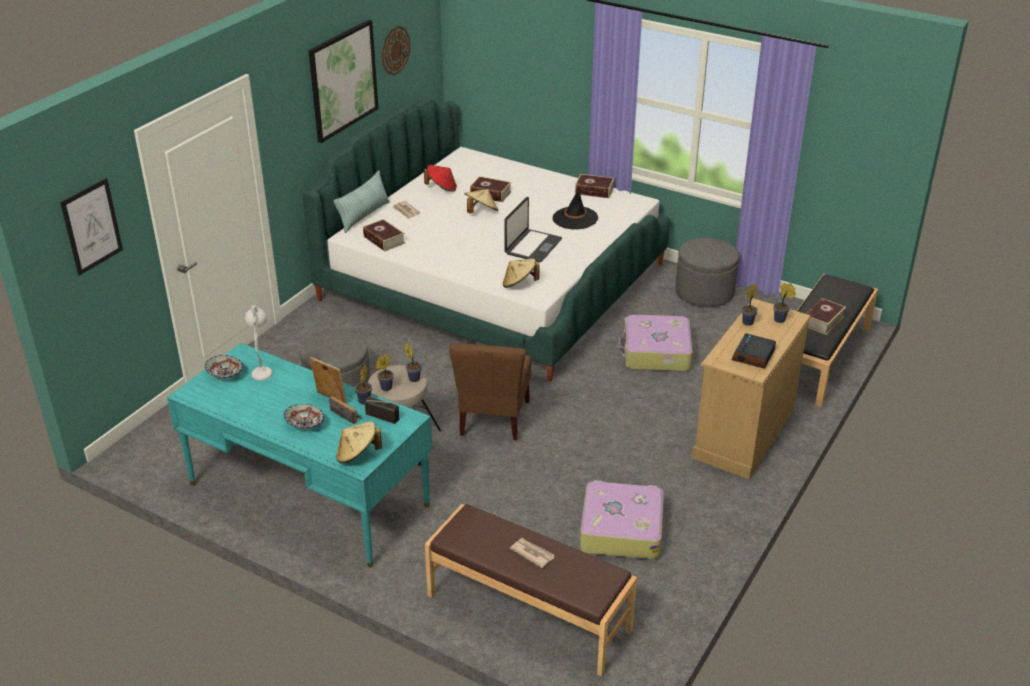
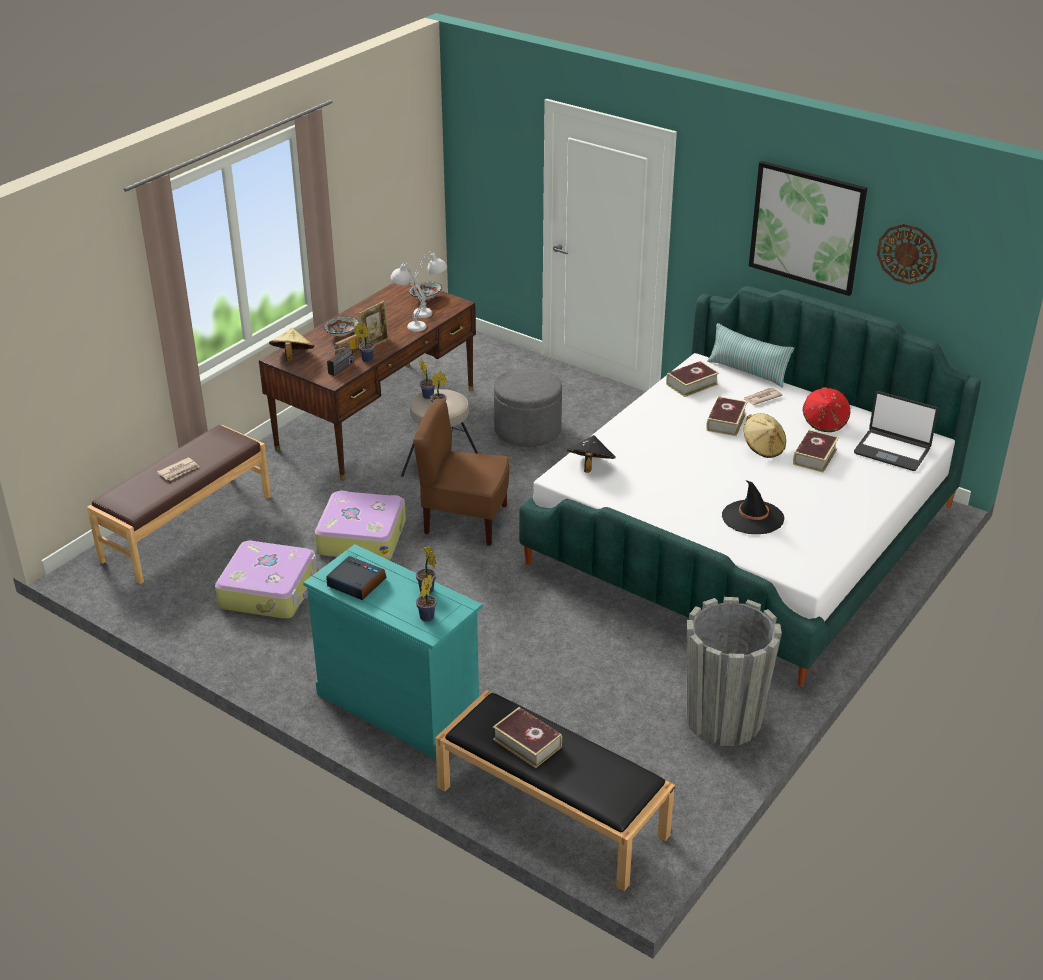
camera: 95 degrees right, 0 degrees up
picture [60,178,123,276] -> none
turquoise desk [167,343,433,568] -> brown desk [259,280,476,480]
beige hat [503,258,540,288] -> black hat [567,435,616,473]
laptop [504,197,562,262] -> laptop moved to [854,391,938,471]
book [575,174,614,198] -> book moved to [706,396,747,436]
suitcase [618,315,693,371] -> suitcase moved to [315,490,406,560]
grey ottoman [675,238,739,307] -> grey planter [686,597,782,746]
beige dresser [691,298,811,479] -> turquoise dresser [303,544,483,759]
none -> white table lamp [391,263,426,332]

